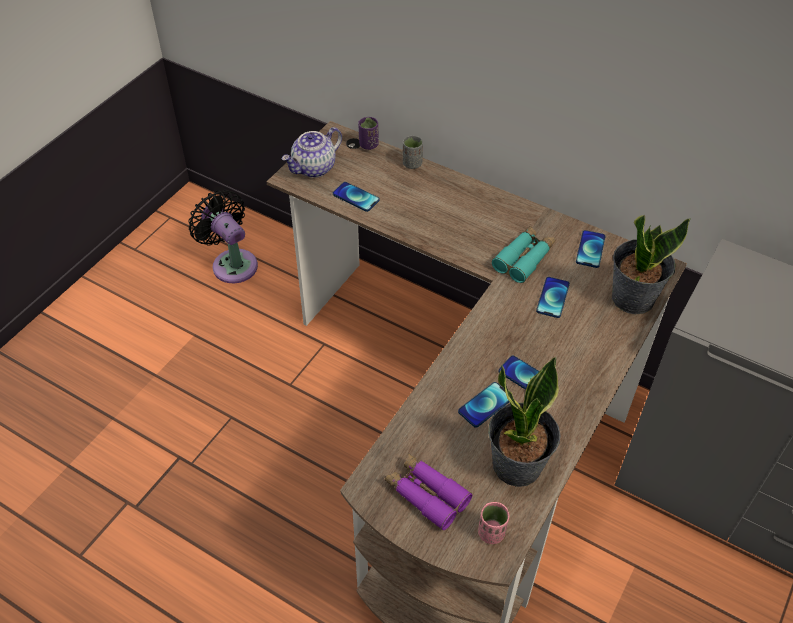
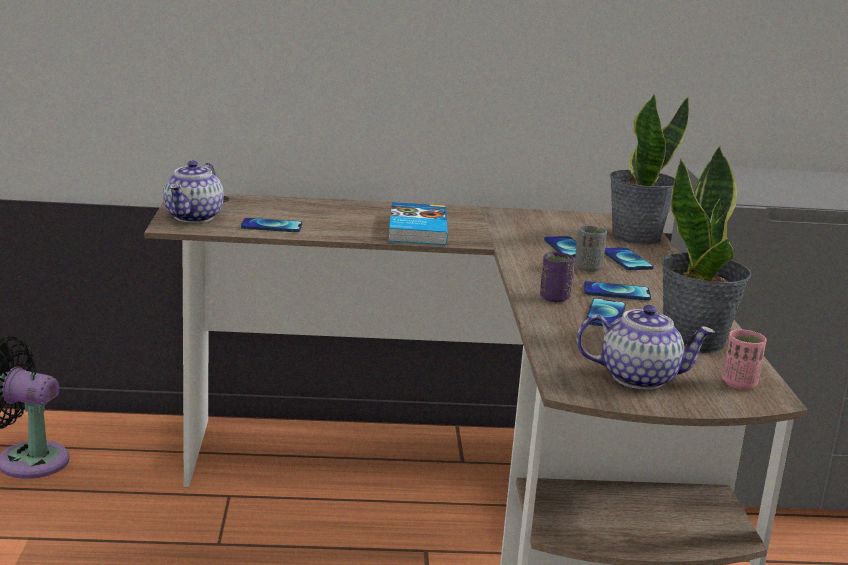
camera: 35 degrees left, 30 degrees down
purple cup [358,117,379,150] -> purple cup moved to [540,252,575,302]
purple binoculars [385,453,472,530] -> teapot [576,305,715,390]
grey cup [403,136,423,169] -> grey cup moved to [575,226,607,272]
turquoise binoculars [492,226,555,283] -> none
phone [576,230,606,268] -> phone moved to [604,247,654,270]
none -> book [388,202,448,245]

